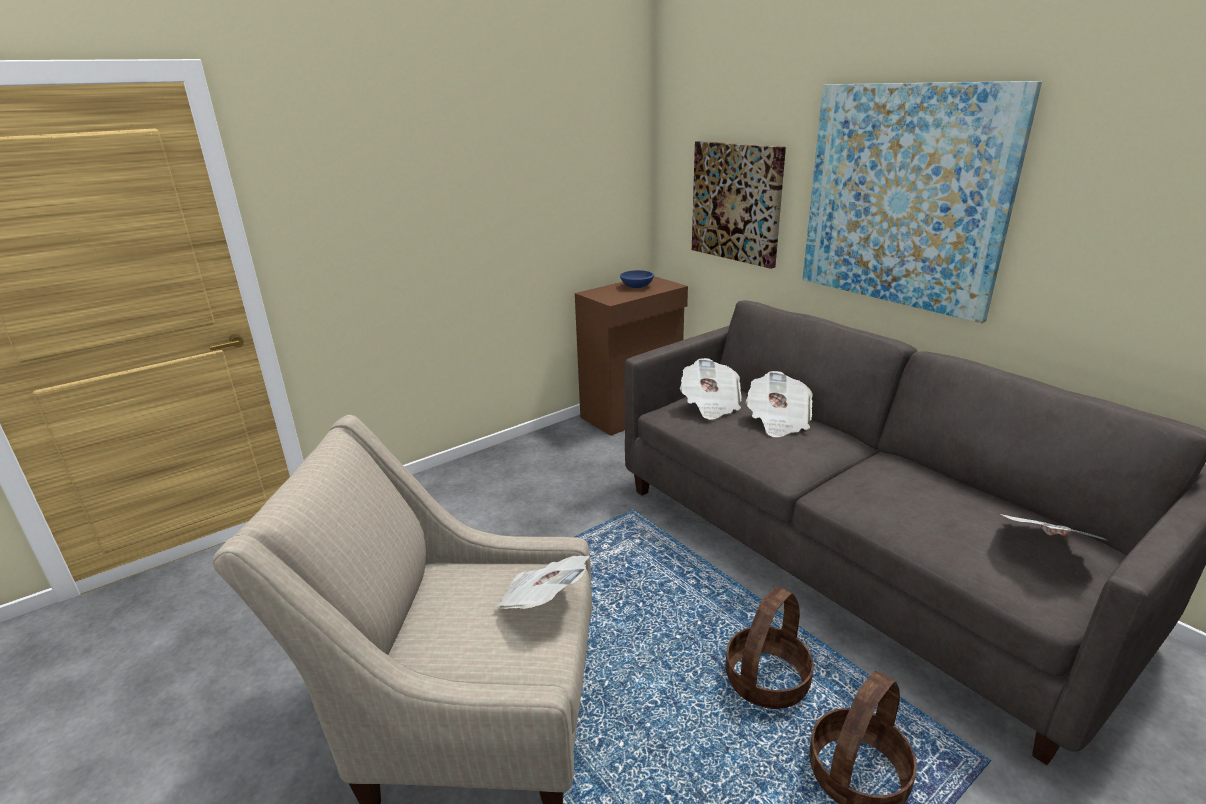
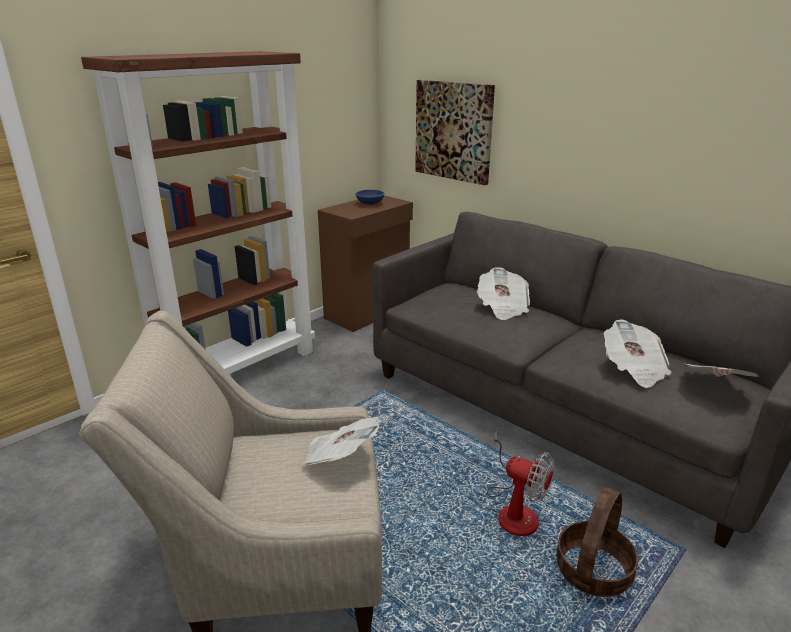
camera: 10 degrees left, 0 degrees up
newspaper [680,358,741,420] -> newspaper moved to [604,320,671,388]
basket [725,586,814,709] -> fan [487,432,555,536]
picture [802,81,1042,323] -> none
none -> brown bookcase [81,51,315,374]

